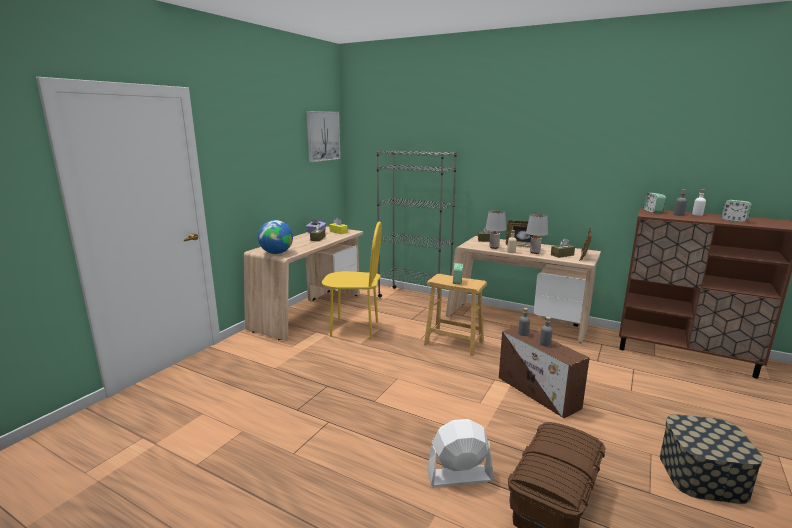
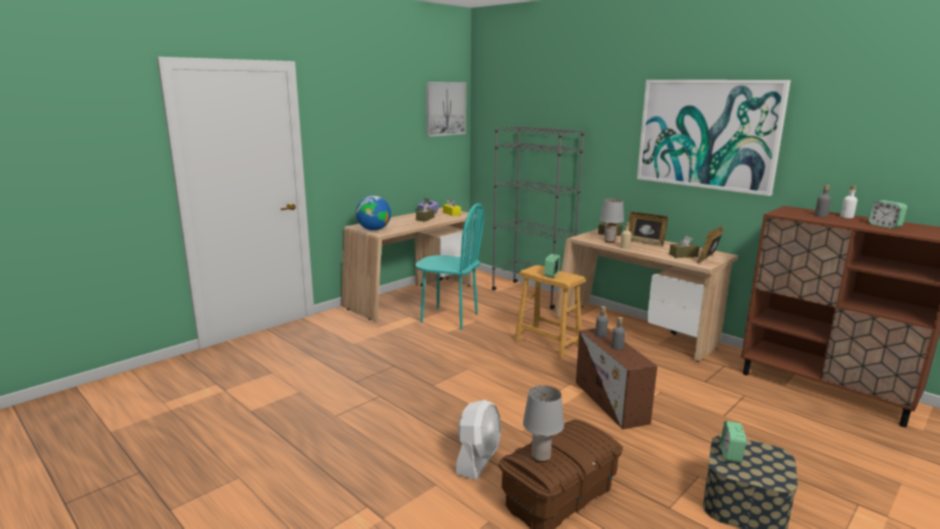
camera: 15 degrees right, 0 degrees up
yellow chair [322,221,382,339] -> turquoise chair [415,203,484,330]
white fan [427,419,494,487] -> white fan turned 105 degrees clockwise [456,400,501,480]
grey table lamp [526,214,548,254] -> grey table lamp moved to [523,385,564,462]
alarm clock [644,193,666,213] -> alarm clock moved to [720,421,747,463]
none -> picture [637,80,791,196]

